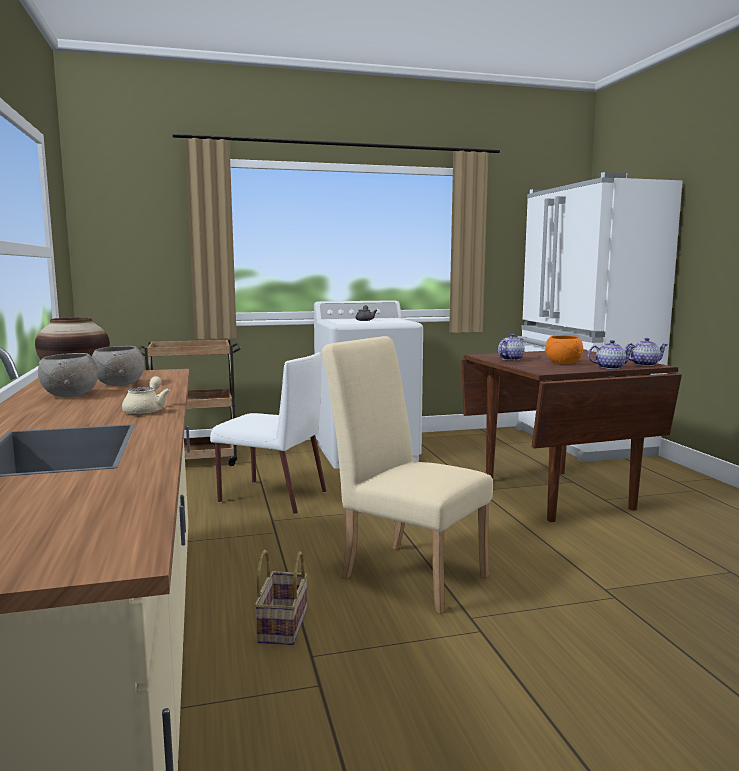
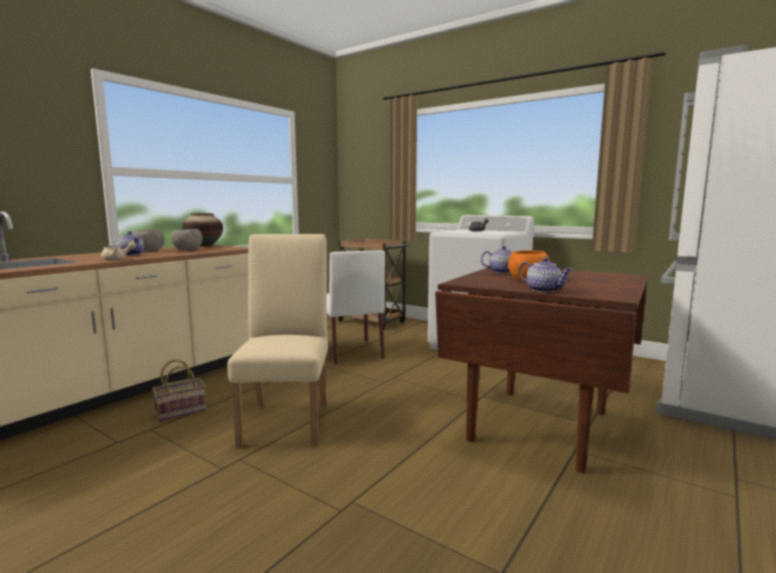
camera: 50 degrees right, 0 degrees up
teapot [624,338,668,366] -> teapot moved to [117,231,144,256]

